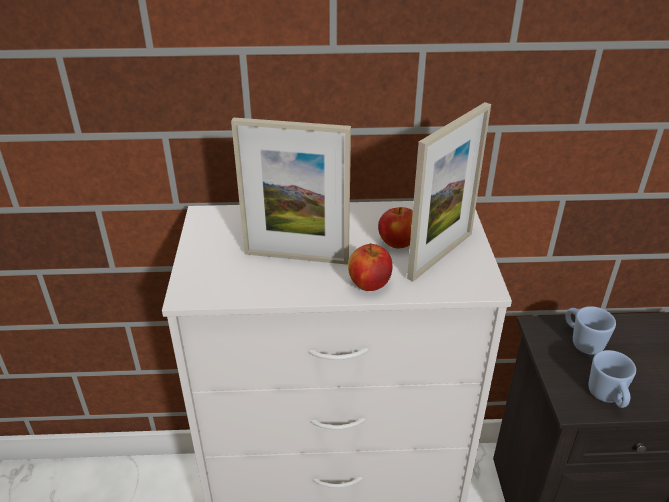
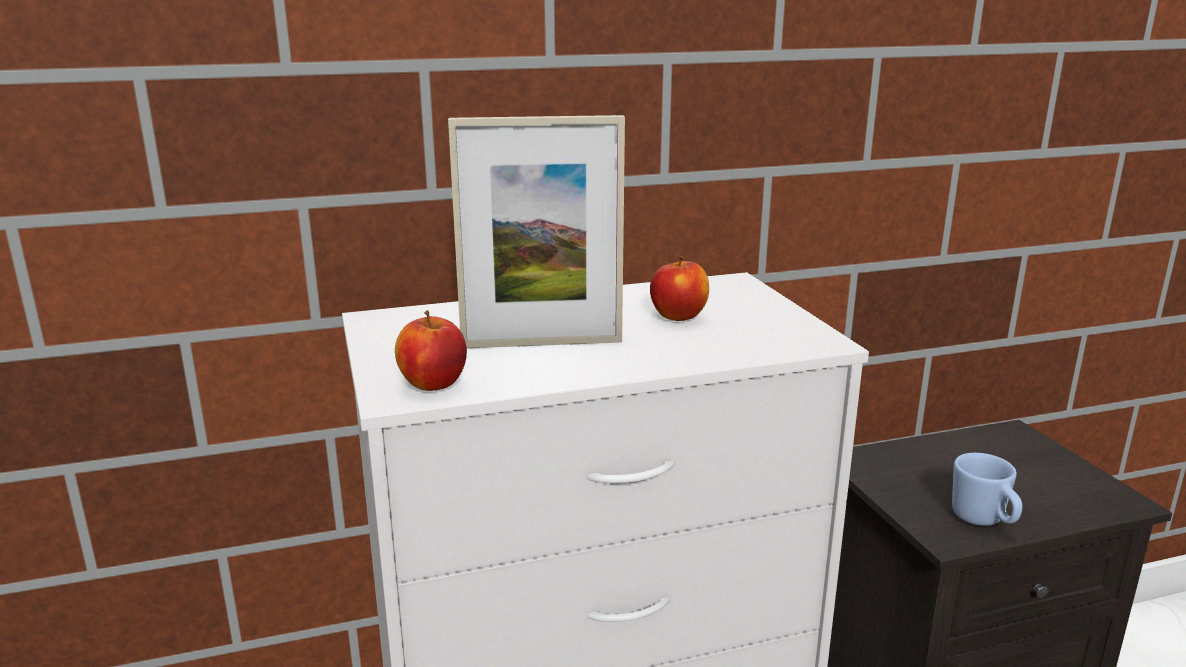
camera: 15 degrees left, 15 degrees down
apple [348,243,392,291] -> apple moved to [395,310,467,391]
picture frame [407,102,491,282] -> none
blue mug [565,306,616,355] -> none

